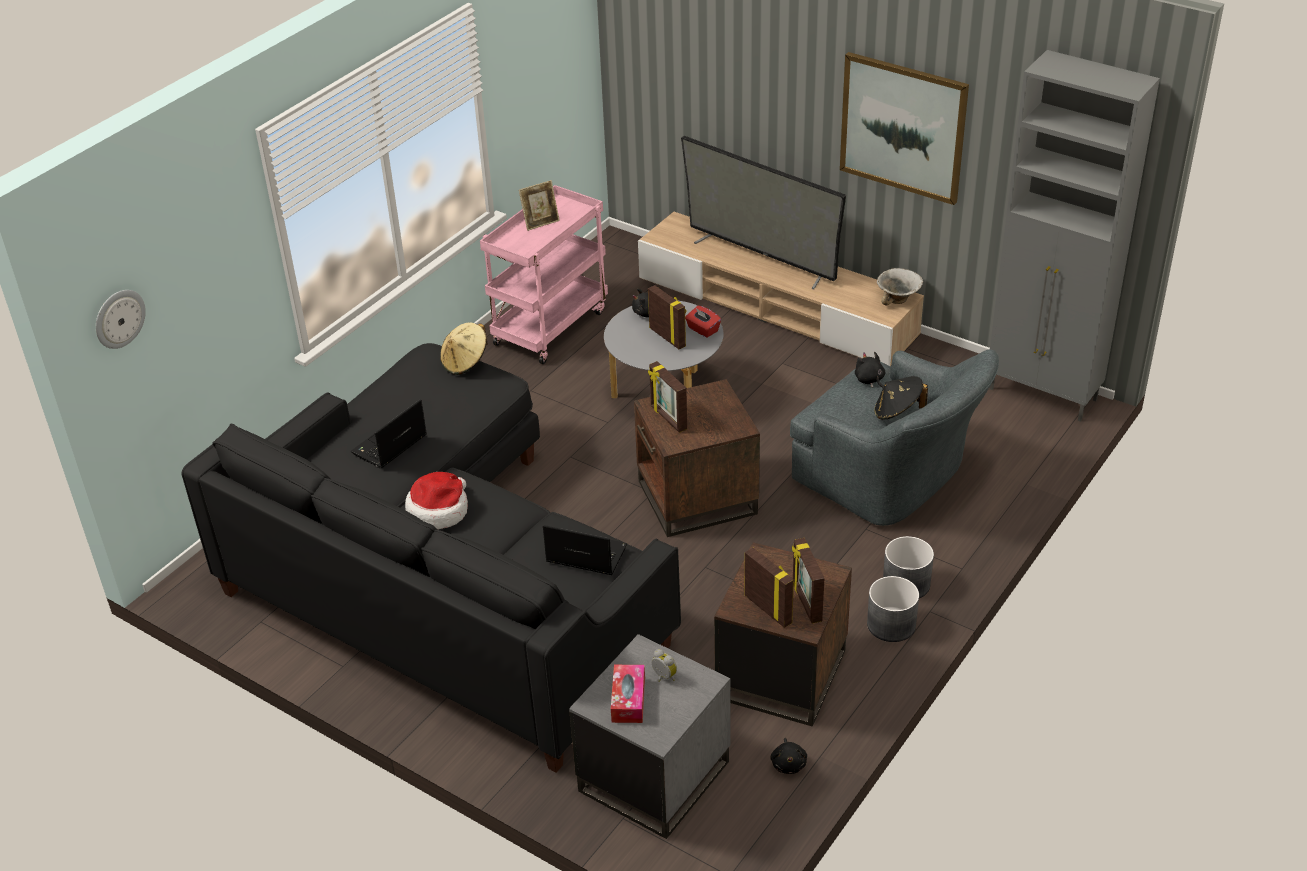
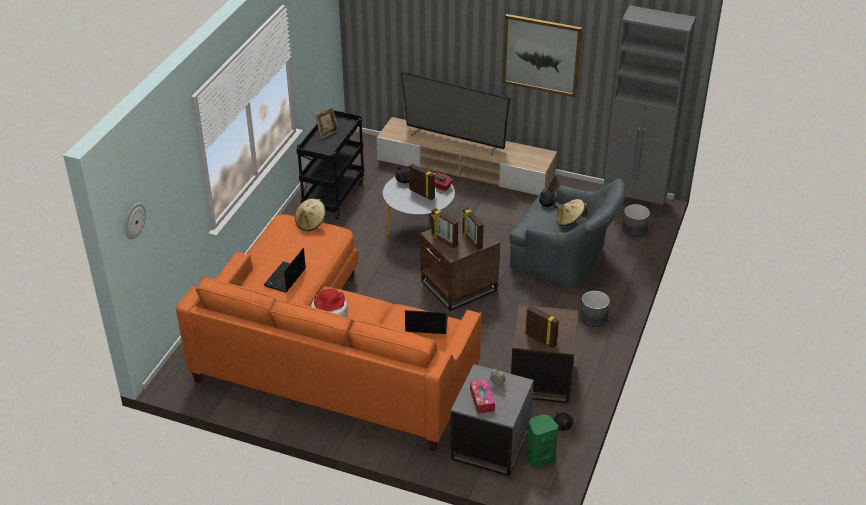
camera: 15 degrees left, 0 degrees up
black sofa [181,343,681,772] -> orange sofa [176,214,482,452]
pink cart [480,185,608,364] -> black cart [296,110,364,220]
picture frame [792,538,824,623] -> picture frame moved to [462,207,483,250]
grey planter [867,576,919,642] -> grey planter moved to [622,204,650,237]
black hat [874,376,928,419] -> beige hat [556,199,587,226]
bowl [877,268,923,305] -> none
none -> green speaker [526,414,558,468]

